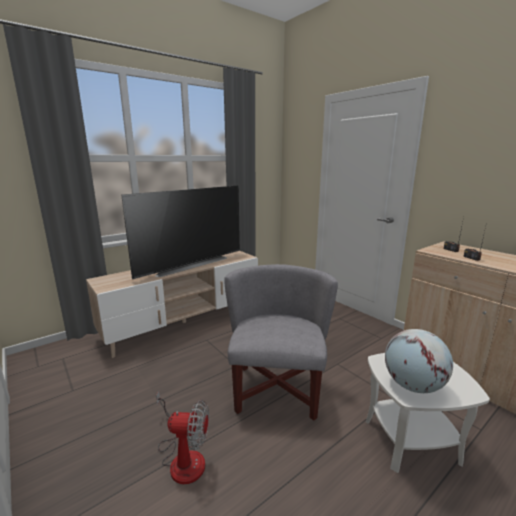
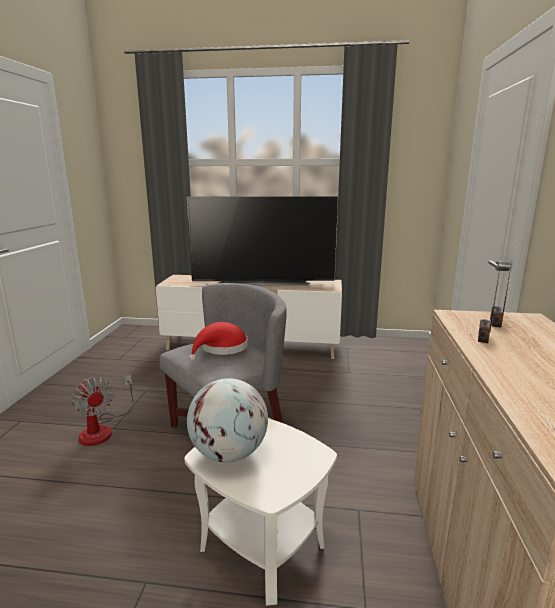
camera: 45 degrees right, 0 degrees up
none -> red hat [189,322,248,361]

